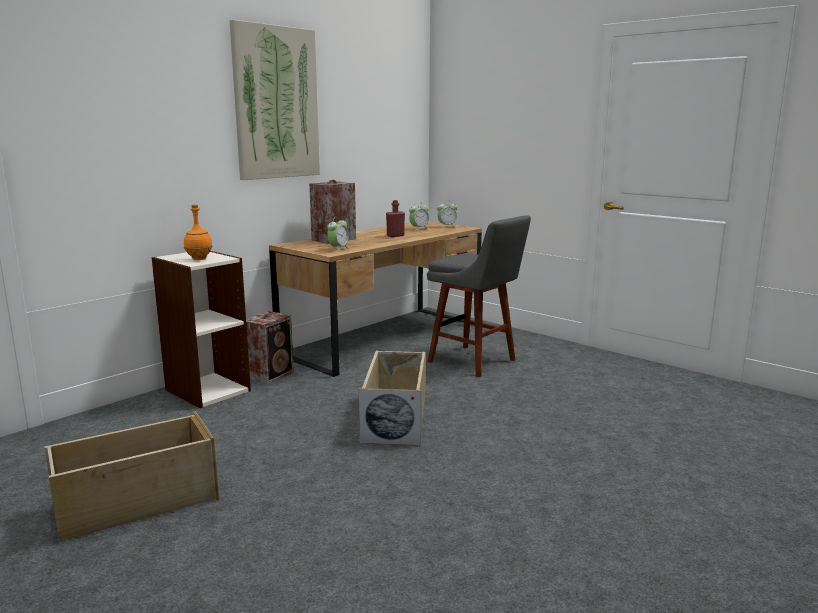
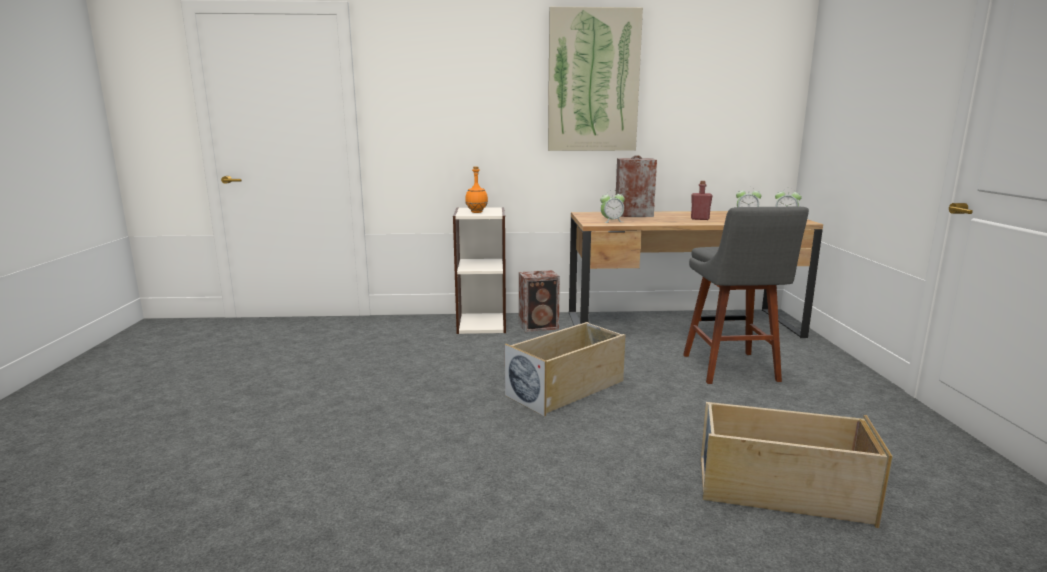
camera: 45 degrees right, 0 degrees up
beige storage box [44,411,219,542] -> beige storage box moved to [701,402,893,528]

